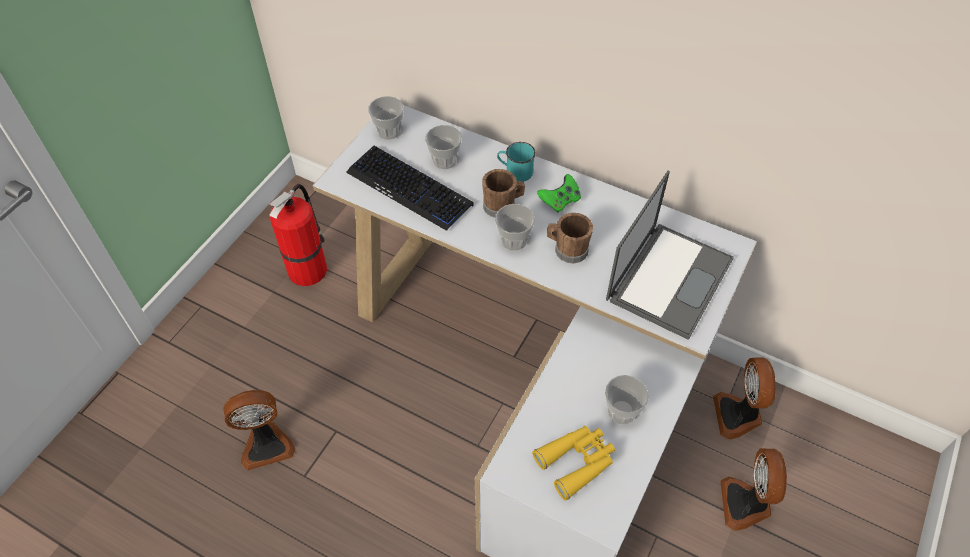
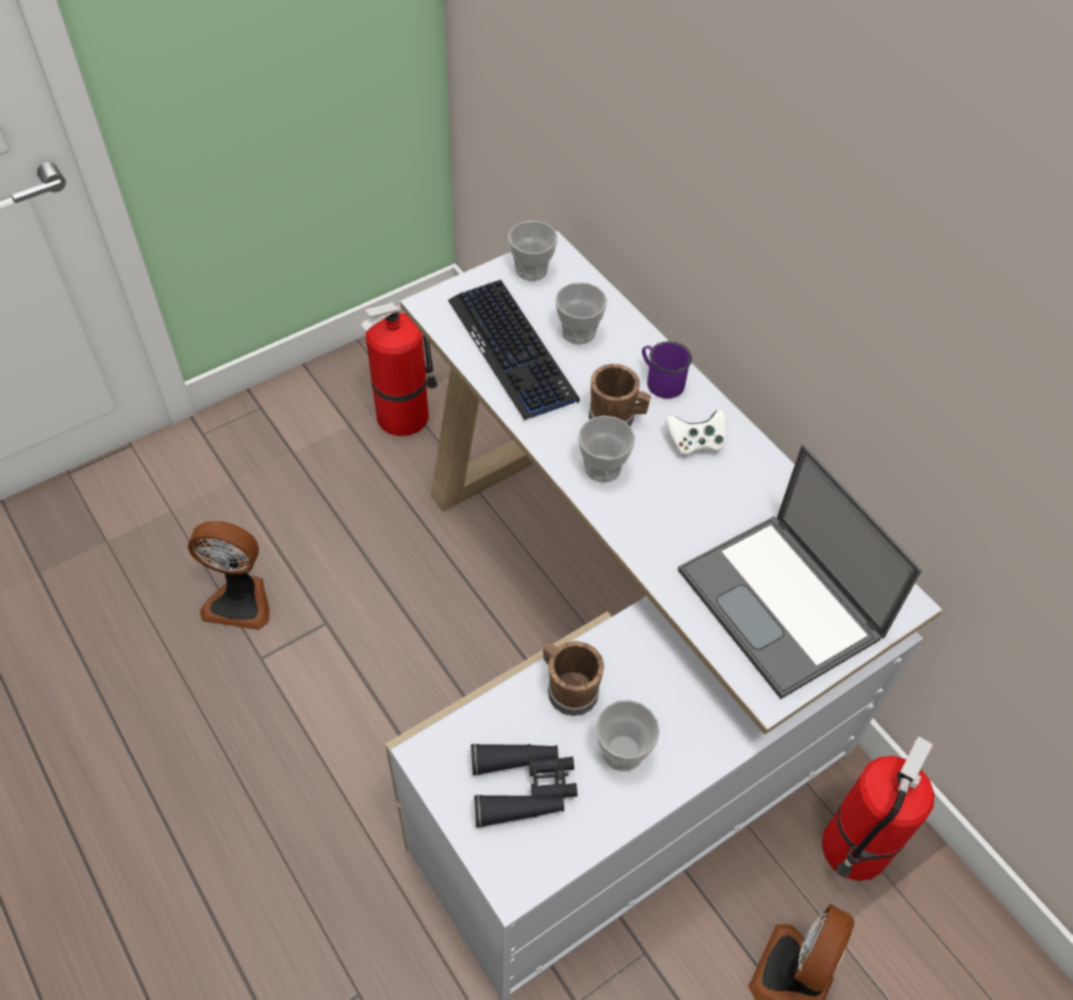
camera: 25 degrees right, 0 degrees up
turquoise mug [497,142,536,182] -> purple mug [642,341,692,399]
yellow binoculars [532,426,615,501] -> black binoculars [471,743,577,828]
green game controller [537,174,581,213] -> white game controller [665,410,727,456]
brown mug [547,213,593,264] -> brown mug moved to [543,641,604,716]
laptop [606,171,734,340] -> laptop turned 90 degrees clockwise [678,444,923,699]
fan [713,357,776,439] -> fire extinguisher [822,737,935,881]

